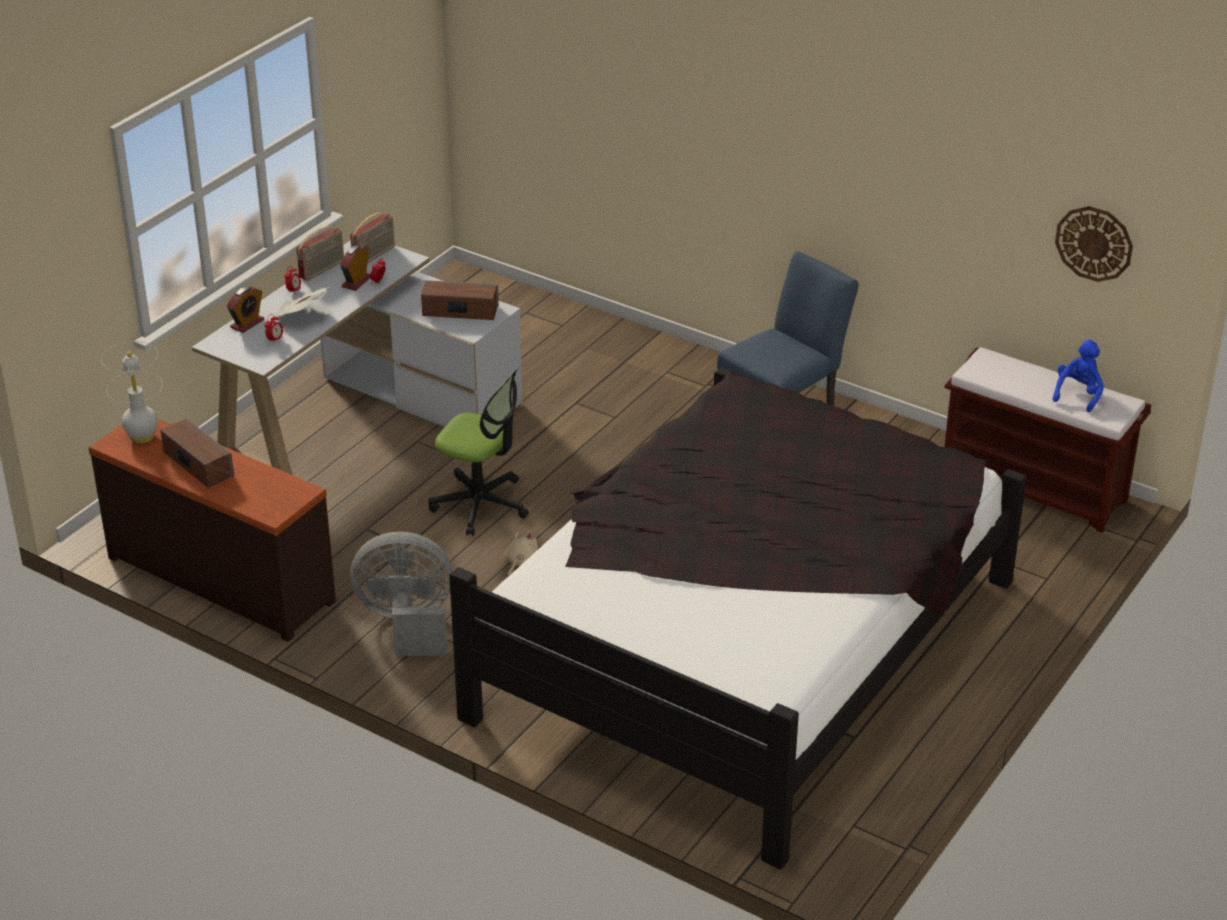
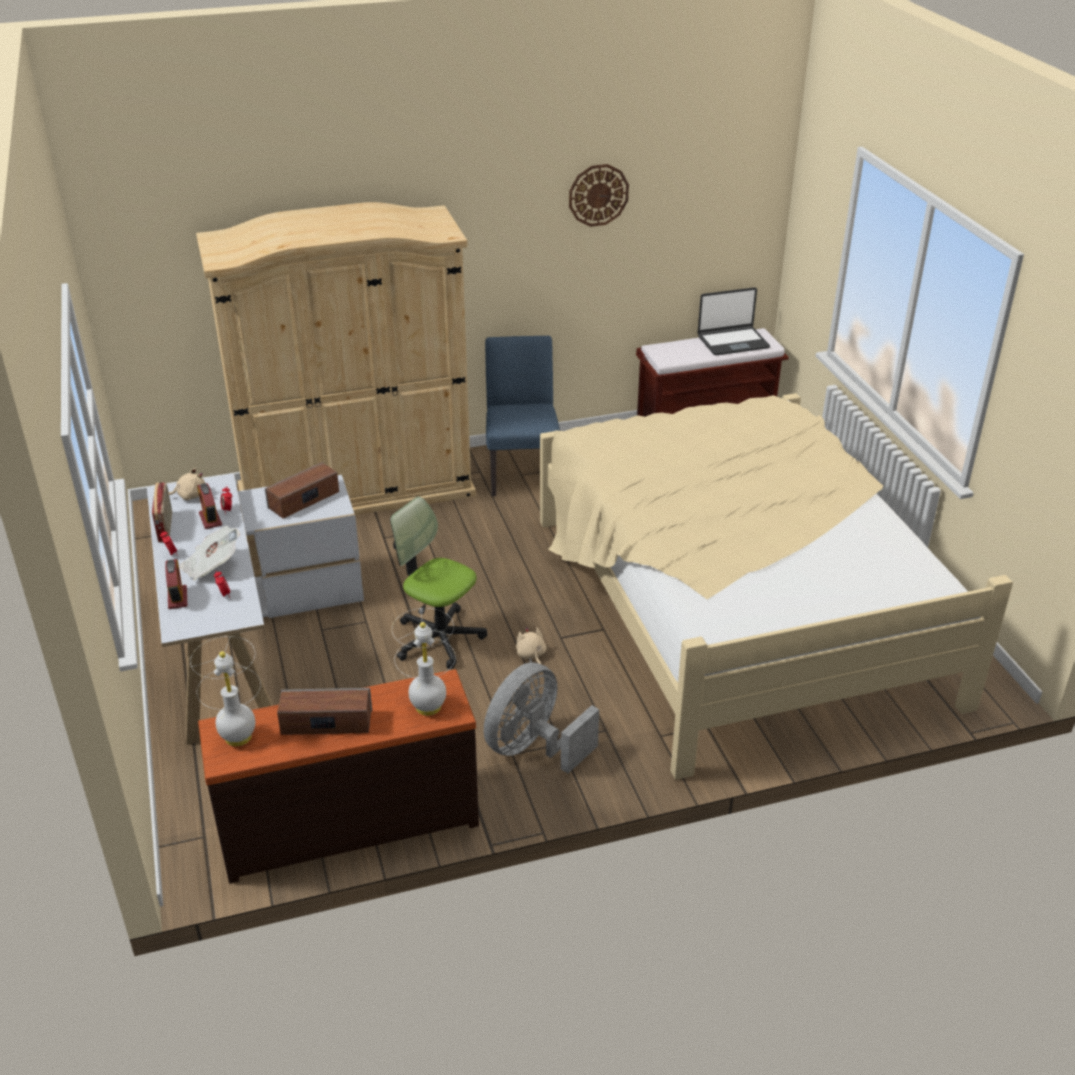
camera: 50 degrees left, 0 degrees up
radio [350,213,395,263] -> beige plush toy [169,468,205,500]
office chair [429,367,529,536] -> office chair turned 120 degrees counterclockwise [390,496,487,669]
black bed [449,368,1027,870] -> beige bed [540,393,1013,780]
blue plush toy [1053,340,1104,412] -> laptop [698,287,770,355]
wall clock [1055,206,1133,282] -> wall clock moved to [569,164,629,227]
none -> beige wardrobe [196,202,476,515]
none -> white table lamp [392,608,456,716]

